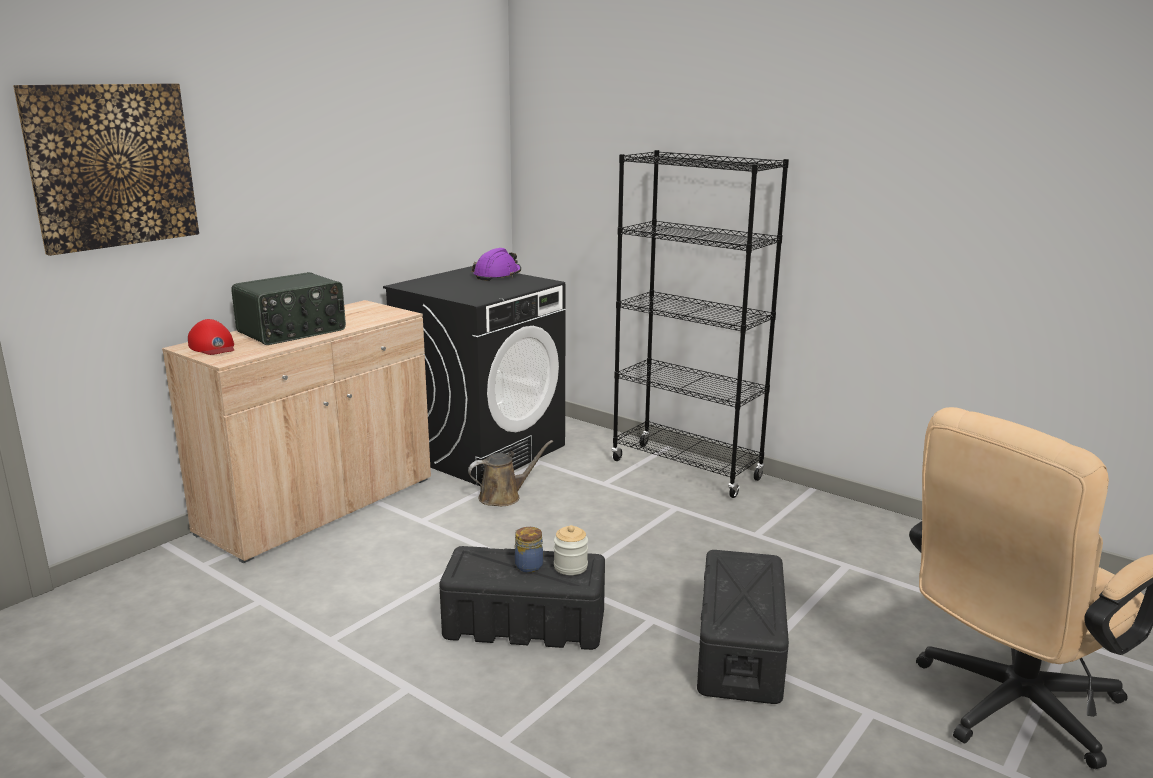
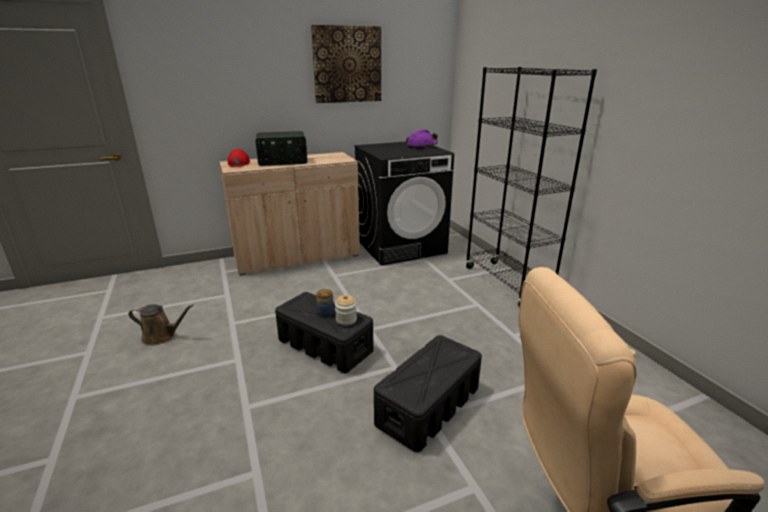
camera: 30 degrees right, 5 degrees up
picture [13,83,199,256] -> picture moved to [311,25,381,103]
brown watering can [468,440,553,506] -> brown watering can moved to [129,304,194,346]

